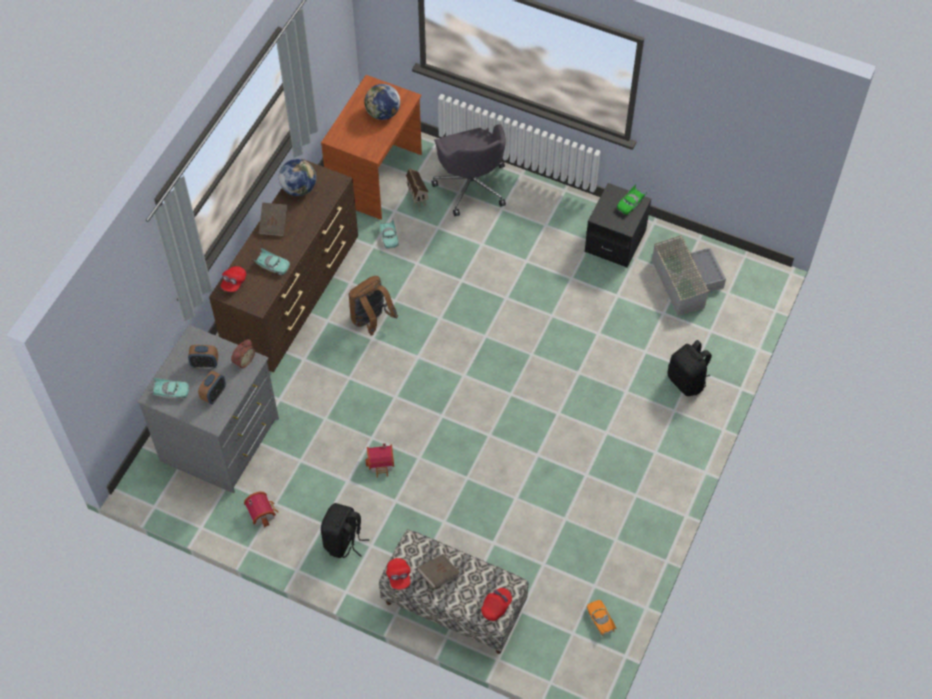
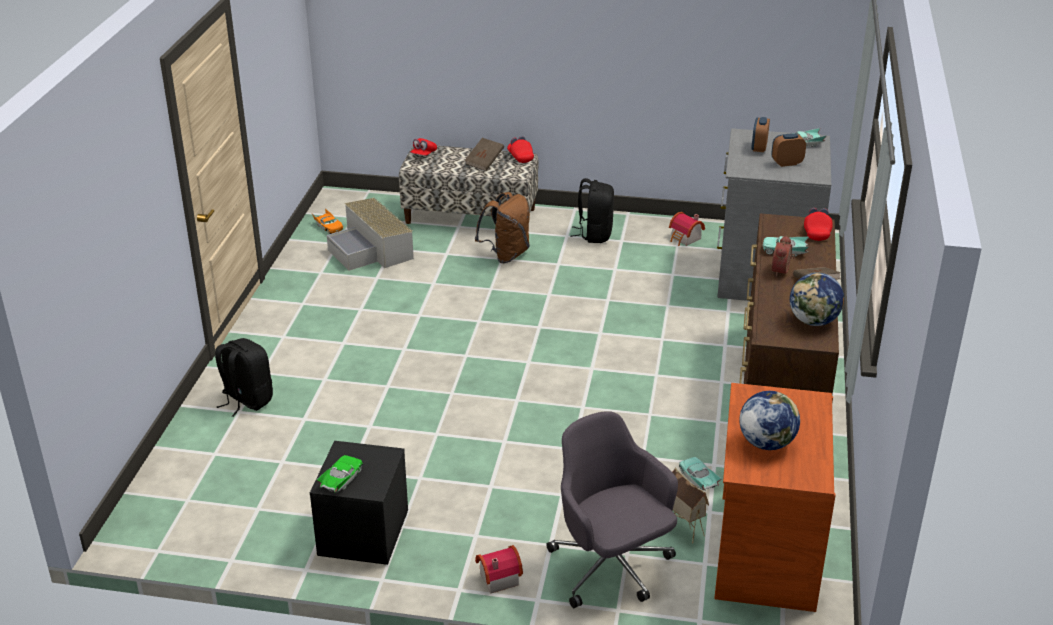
camera: 165 degrees right, 25 degrees down
alarm clock [231,339,255,369] -> alarm clock moved to [772,236,795,276]
brown backpack [349,276,398,335] -> brown backpack moved to [475,192,530,263]
toy house [365,443,394,478] -> toy house moved to [475,545,523,594]
grey storage box [652,235,726,316] -> grey storage box moved to [327,198,414,271]

